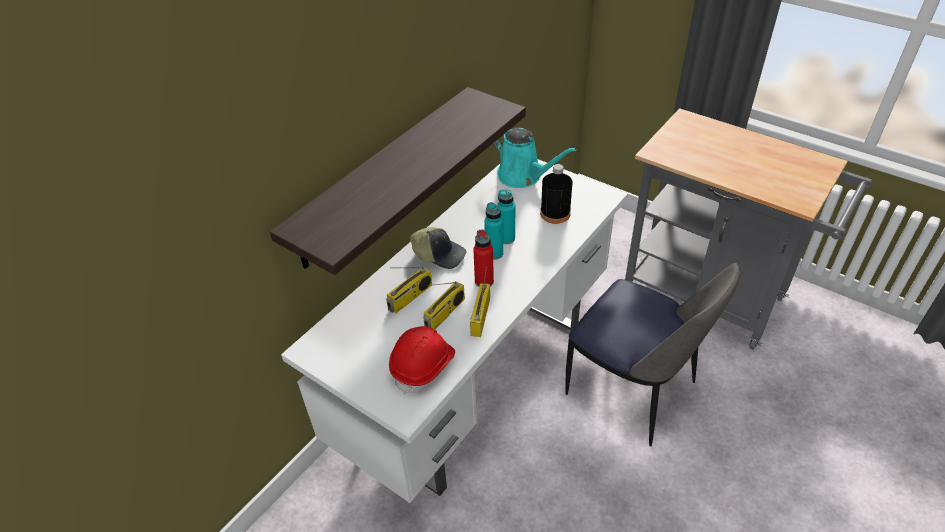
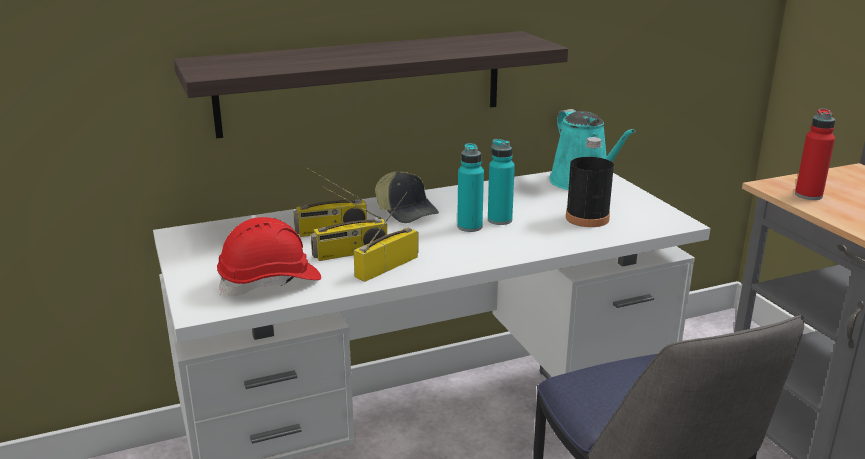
camera: 30 degrees right, 20 degrees down
red bottle [473,229,494,287] -> red bottle moved to [795,108,835,200]

